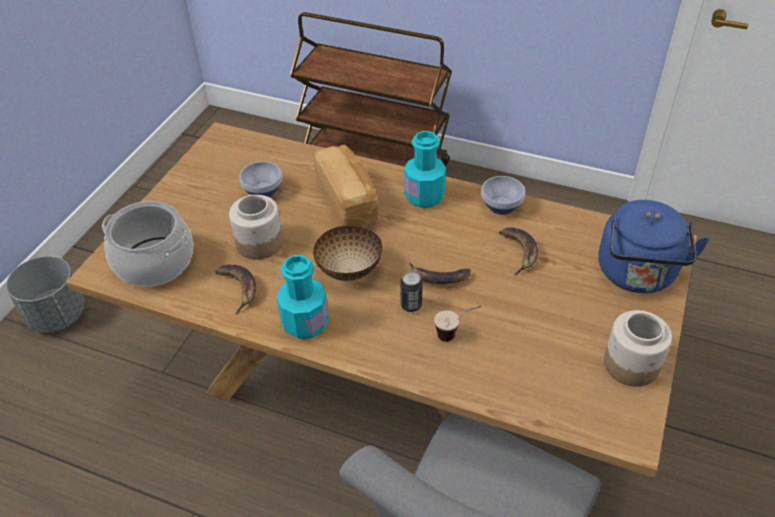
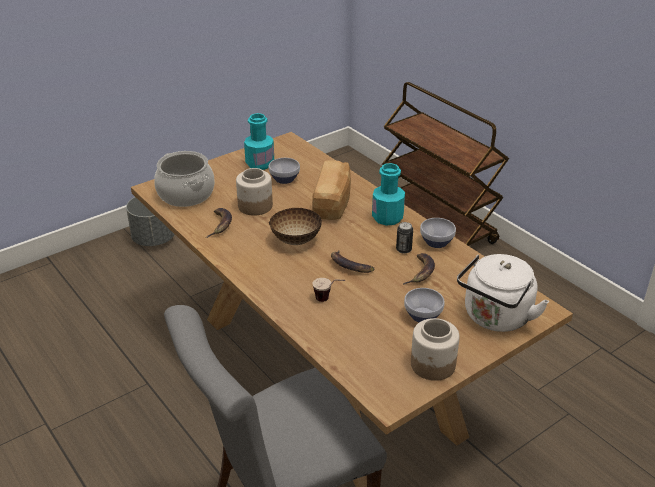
camera: 30 degrees right, 10 degrees down
turquoise bottle [277,255,329,339] -> turquoise bottle moved to [244,113,274,170]
can [400,272,423,312] -> can moved to [396,222,413,254]
blue kettle [598,200,709,293] -> white kettle [457,254,549,332]
none -> bowl [404,288,445,322]

